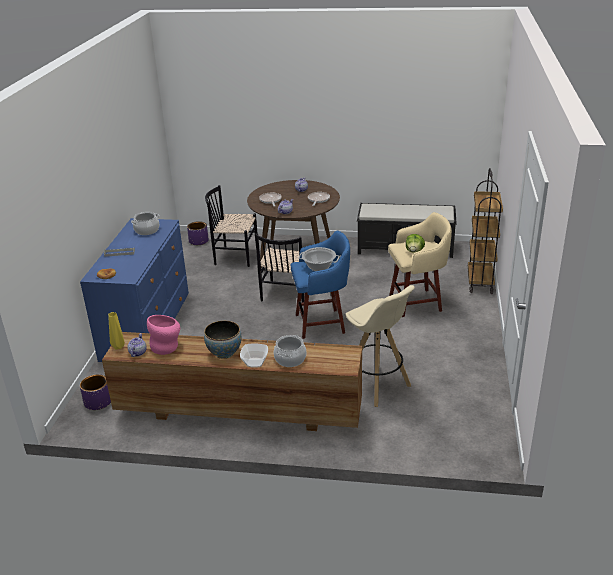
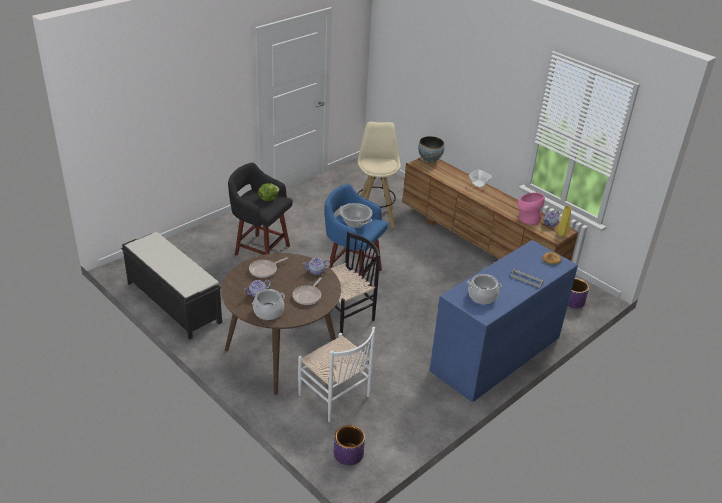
camera: 145 degrees left, 5 degrees up
bowl [204,321,241,359] -> bowl moved to [418,136,444,163]
black chair [205,185,257,267] -> white chair [298,327,375,422]
cooking pot [274,335,307,367] -> cooking pot moved to [252,289,285,320]
beige stool [388,212,452,317] -> black stool [228,163,292,256]
brown cart [468,168,503,294] -> none

